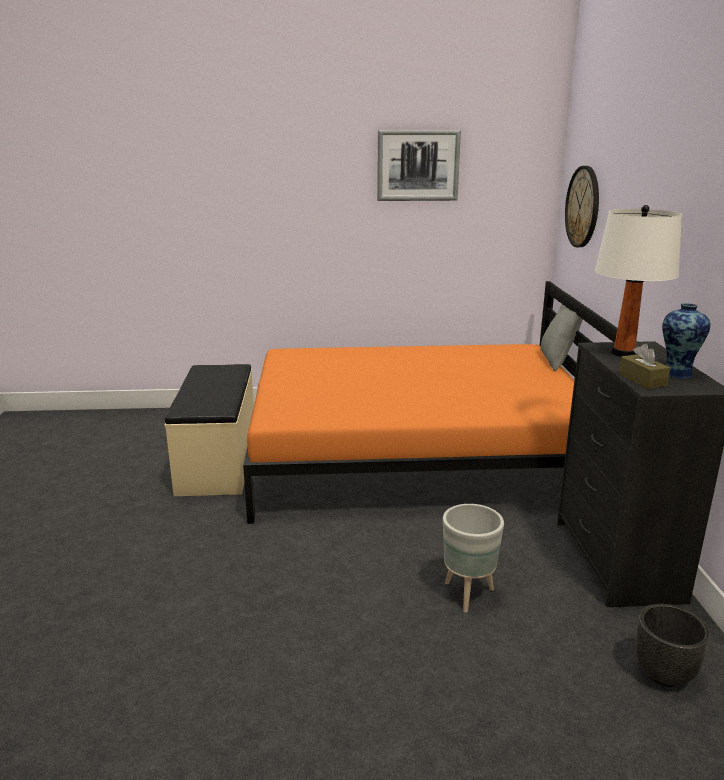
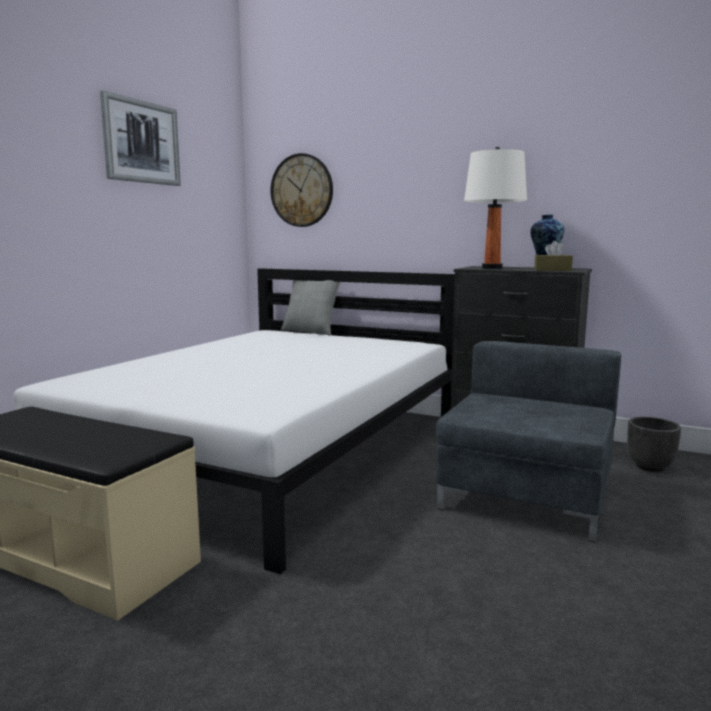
camera: 60 degrees left, 10 degrees down
orange bed [243,281,637,524] -> white bed [13,268,455,574]
grey planter [443,504,504,613] -> grey armchair [436,341,621,542]

